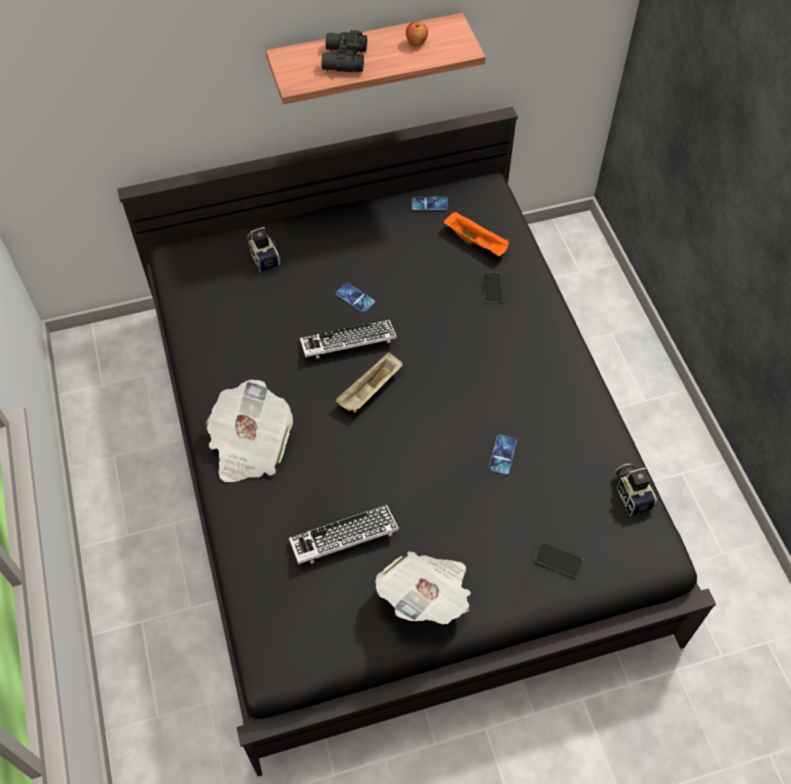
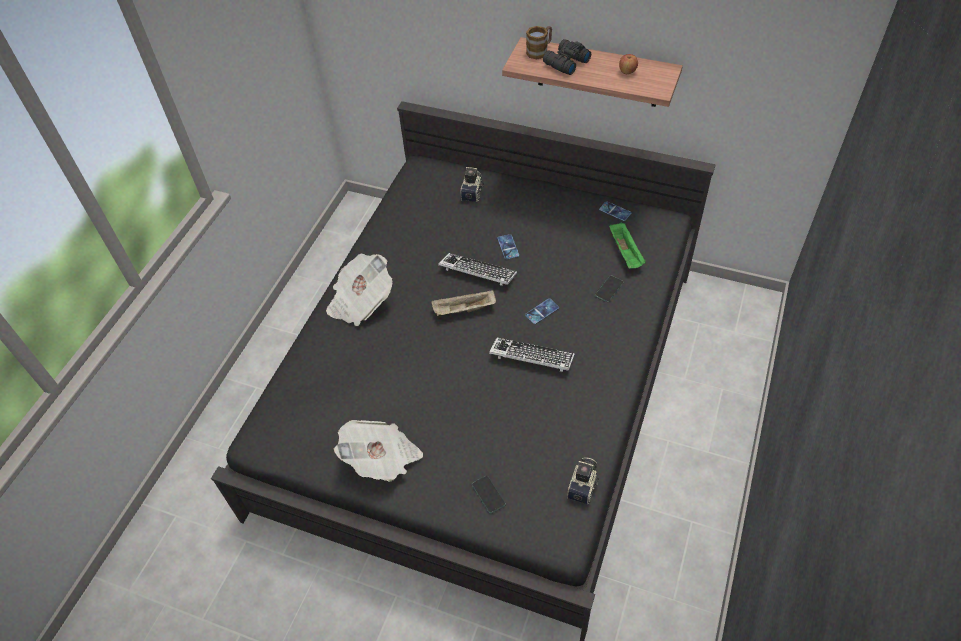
camera: 40 degrees right, 5 degrees down
keyboard [289,505,399,564] -> keyboard moved to [489,338,575,372]
orange tray [443,212,510,256] -> green tray [609,222,646,269]
phone [489,434,517,475] -> phone moved to [525,298,559,324]
none -> mug [526,26,552,59]

